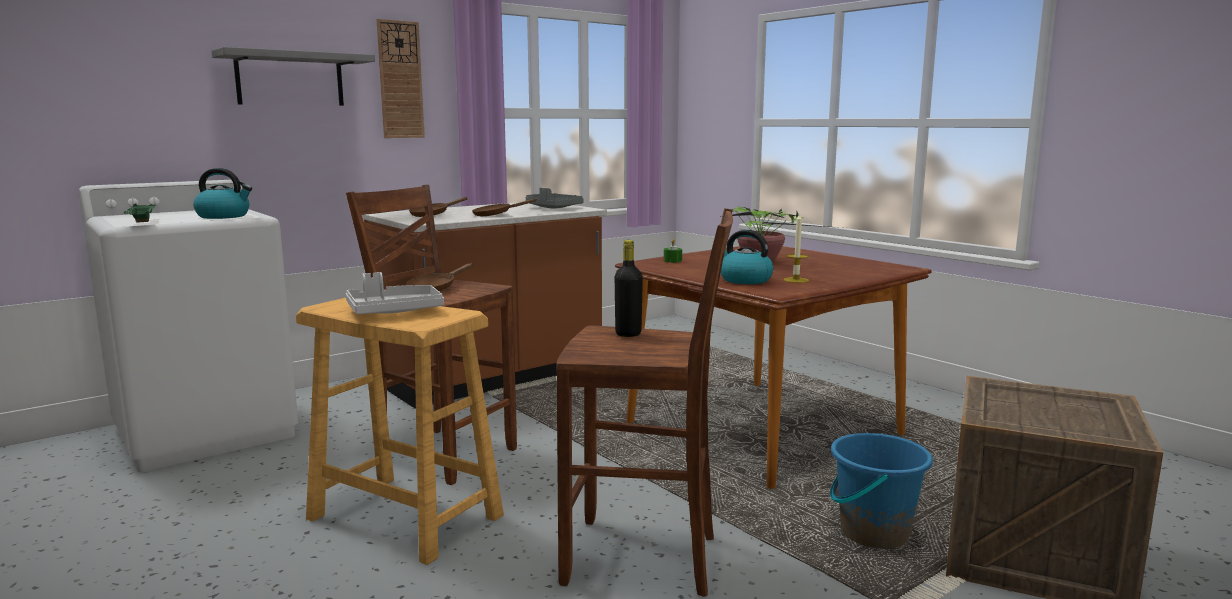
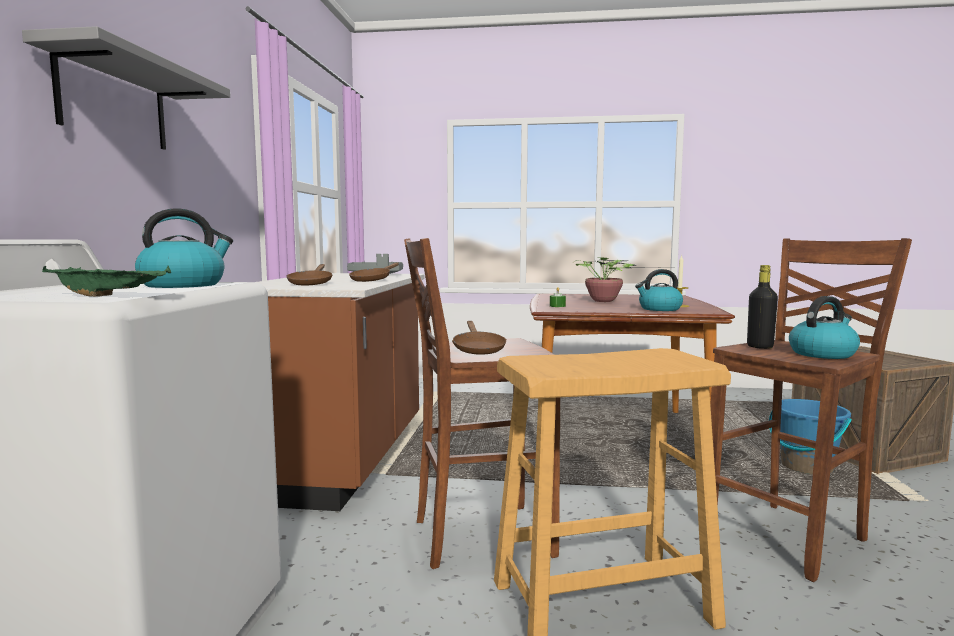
camera: 45 degrees left, 5 degrees down
grey tray [346,272,444,314] -> none
wall clock [376,19,425,138] -> none
none -> kettle [789,296,860,359]

